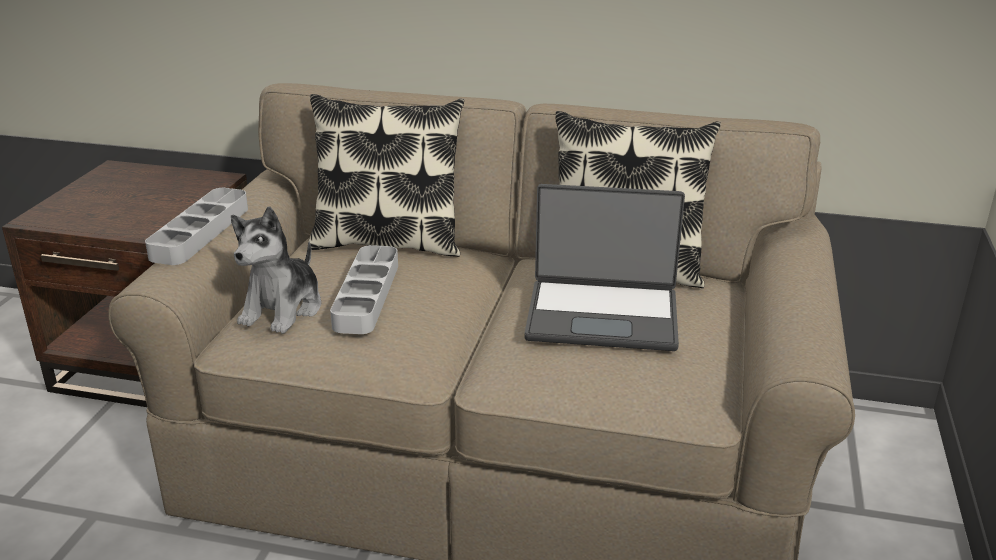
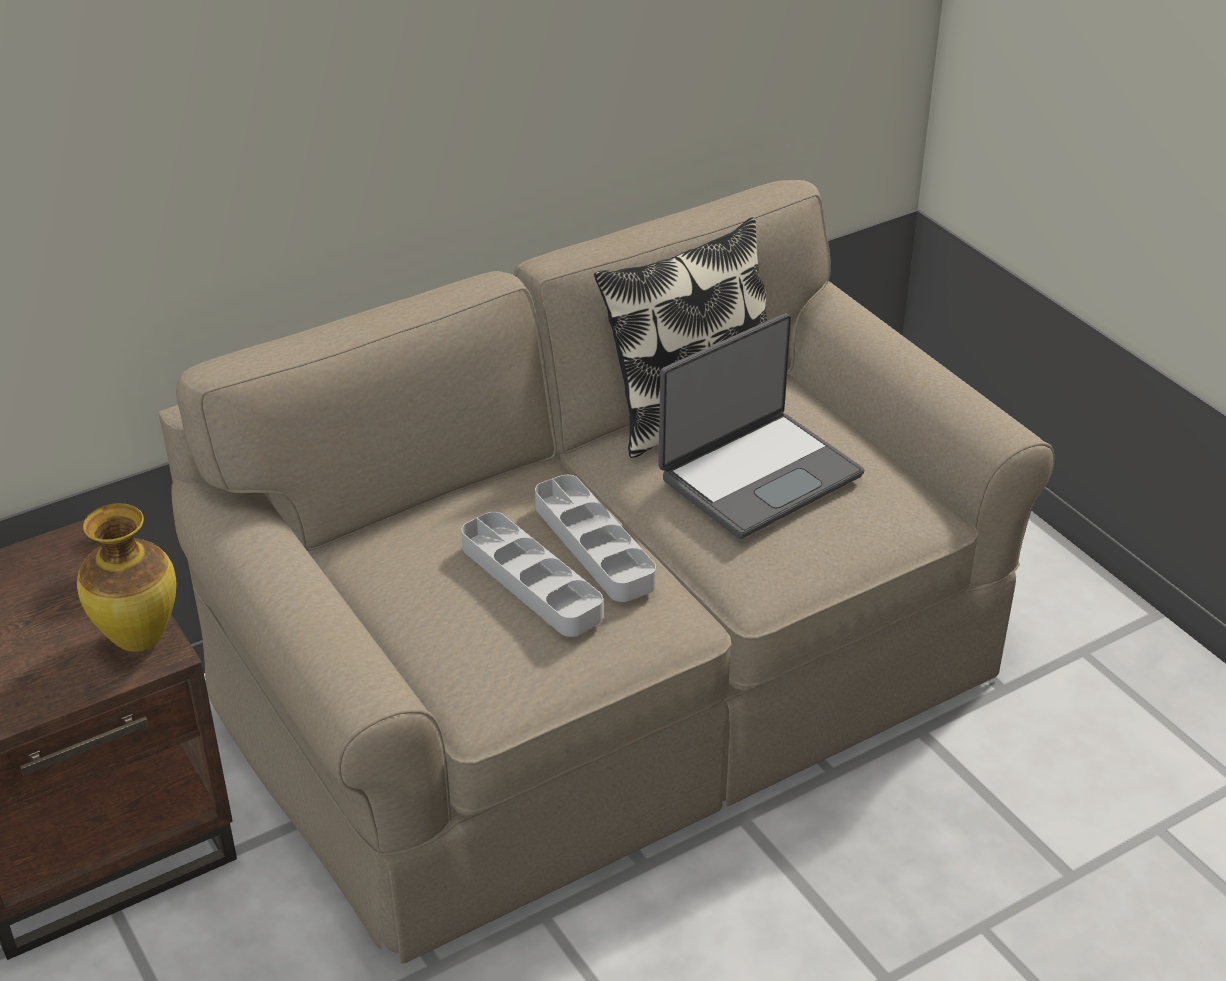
camera: 45 degrees left, 10 degrees up
grey tray [145,188,248,265] -> grey tray moved to [535,475,656,602]
plush toy [231,207,322,334] -> none
pillow [308,94,464,257] -> none
none -> vase [77,503,177,652]

